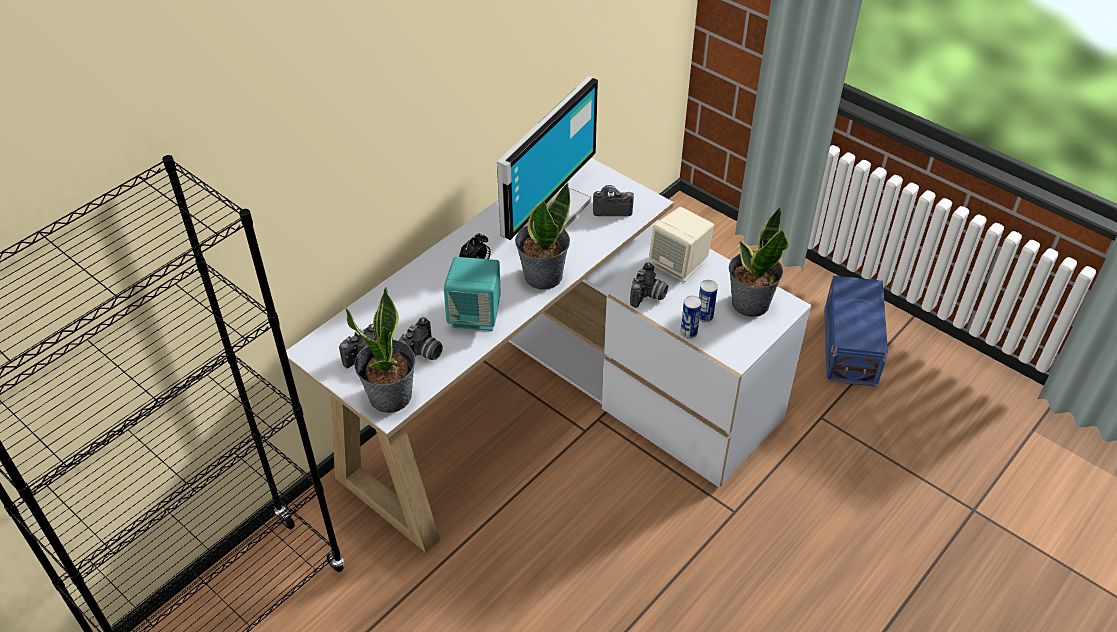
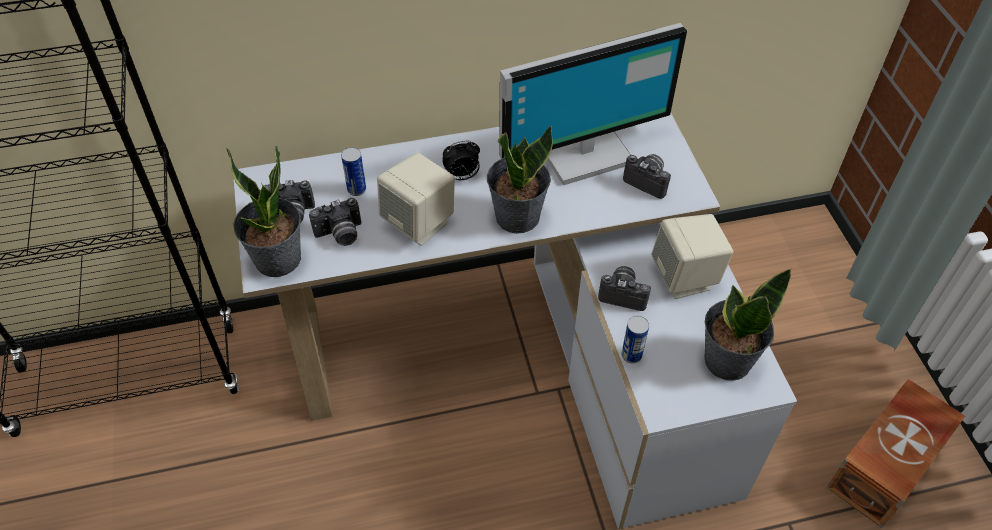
camera: 35 degrees right, 5 degrees up
turquoise speaker [444,257,501,331] -> beige speaker [377,153,455,246]
camera [630,262,668,308] -> camera turned 135 degrees counterclockwise [598,266,651,311]
can [699,280,718,322] -> can moved to [341,147,366,196]
blue storage box [825,276,888,387] -> brown storage box [826,379,965,528]

